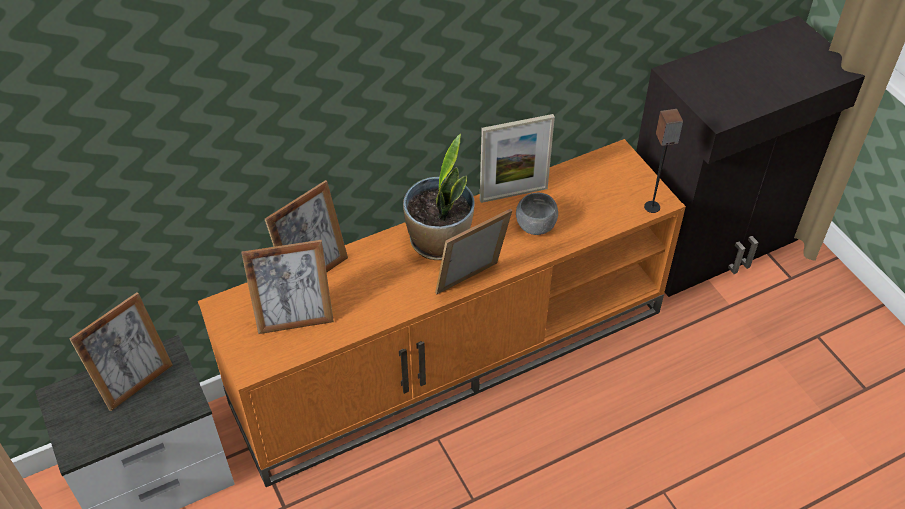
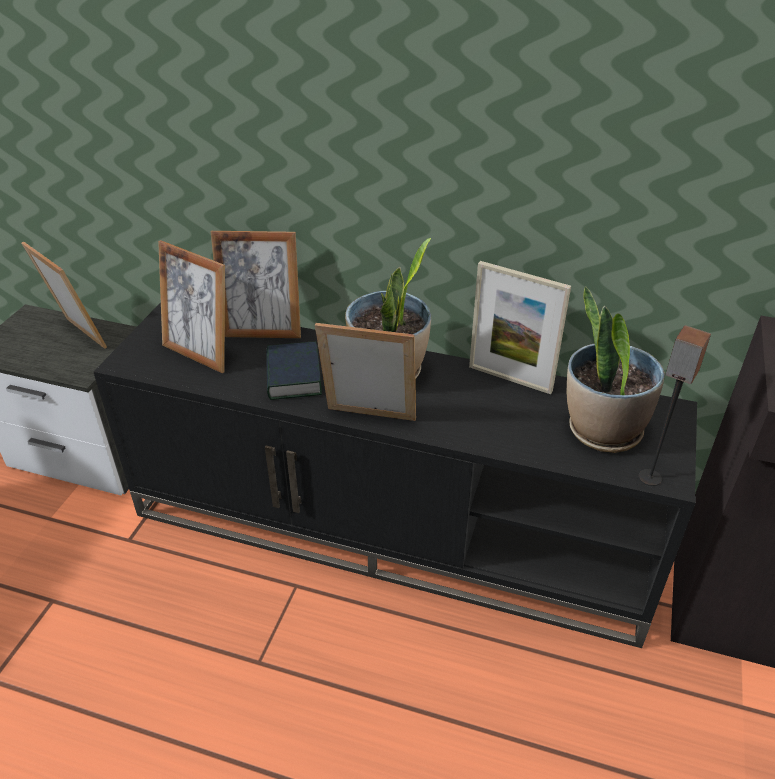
camera: 45 degrees right, 10 degrees down
picture frame [69,292,173,411] -> picture frame turned 135 degrees counterclockwise [21,241,107,349]
orange tv stand [198,139,686,487] -> black tv stand [94,302,697,648]
grey bowl [516,193,558,235] -> none
none -> book [266,342,322,400]
none -> potted plant [567,286,665,453]

